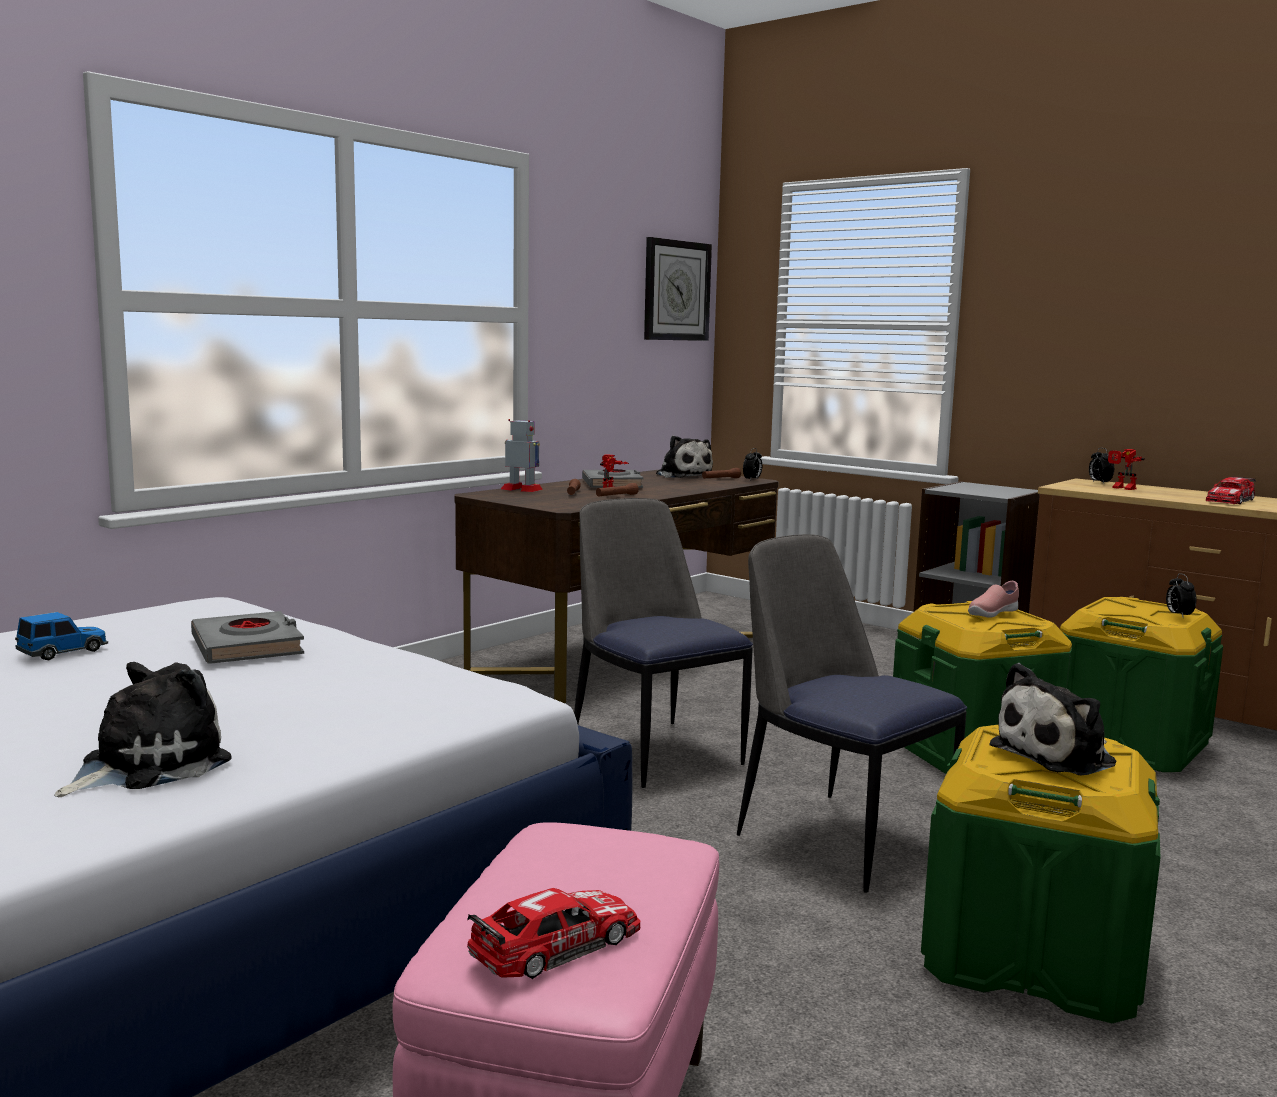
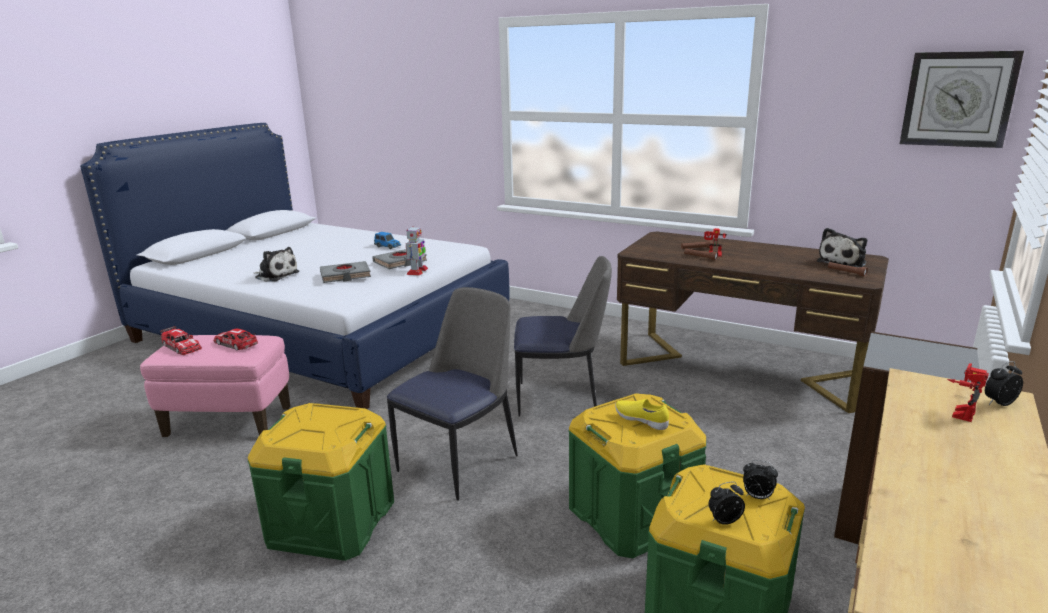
camera: 80 degrees right, 10 degrees up
toy robot [501,419,543,492] -> toy robot moved to [406,226,428,276]
chair [574,498,753,788] -> chair turned 45 degrees clockwise [514,256,612,416]
grey book [582,469,643,488] -> grey book moved to [320,261,371,283]
alarm clock [743,448,762,480] -> alarm clock moved to [743,460,778,500]
pink shoe [968,581,1019,618] -> yellow shoe [615,399,669,430]
plush toy [989,663,1117,775] -> none
toy car [1206,476,1256,504] -> toy car moved to [213,328,258,351]

